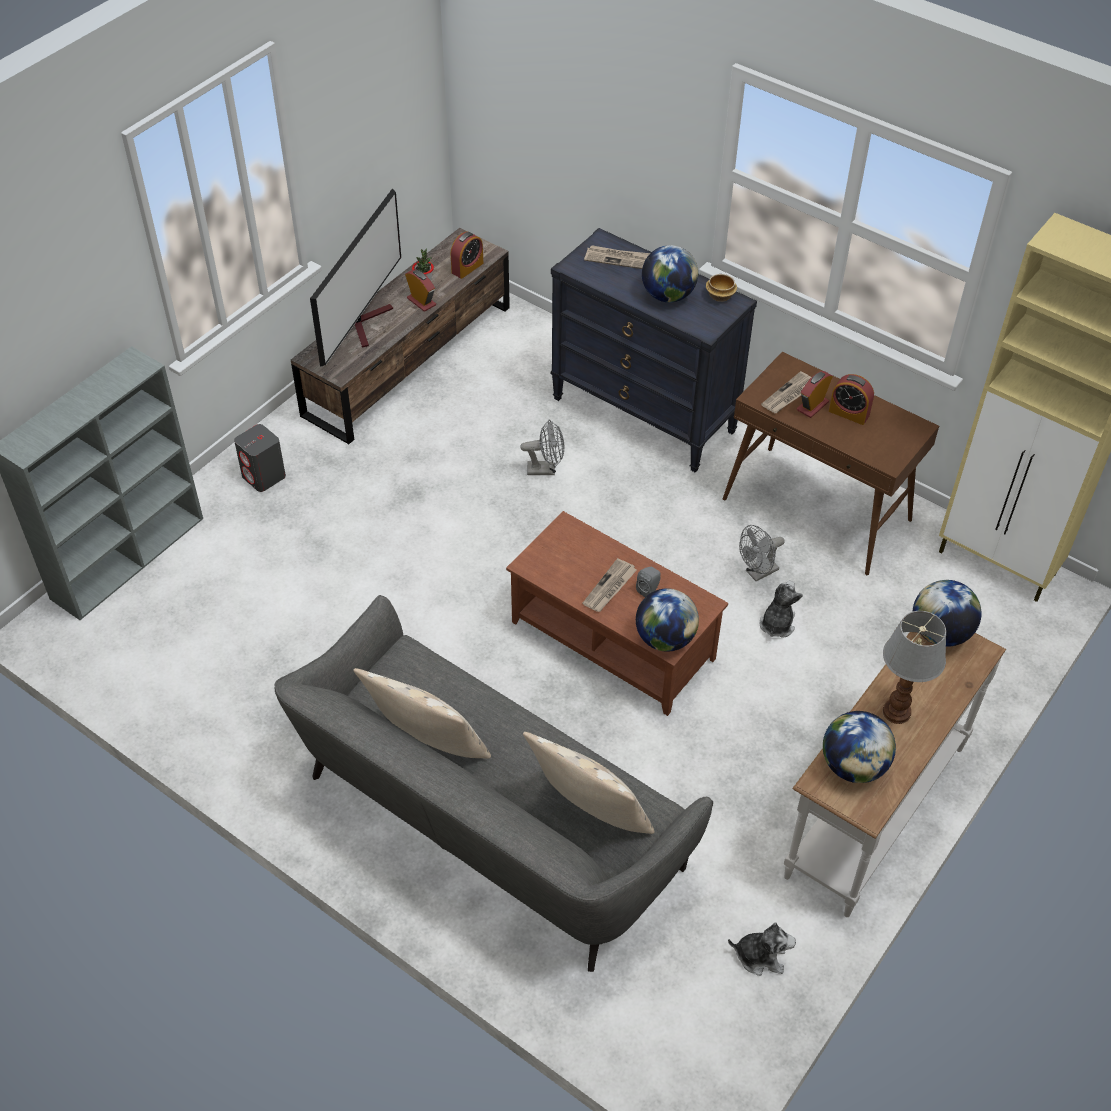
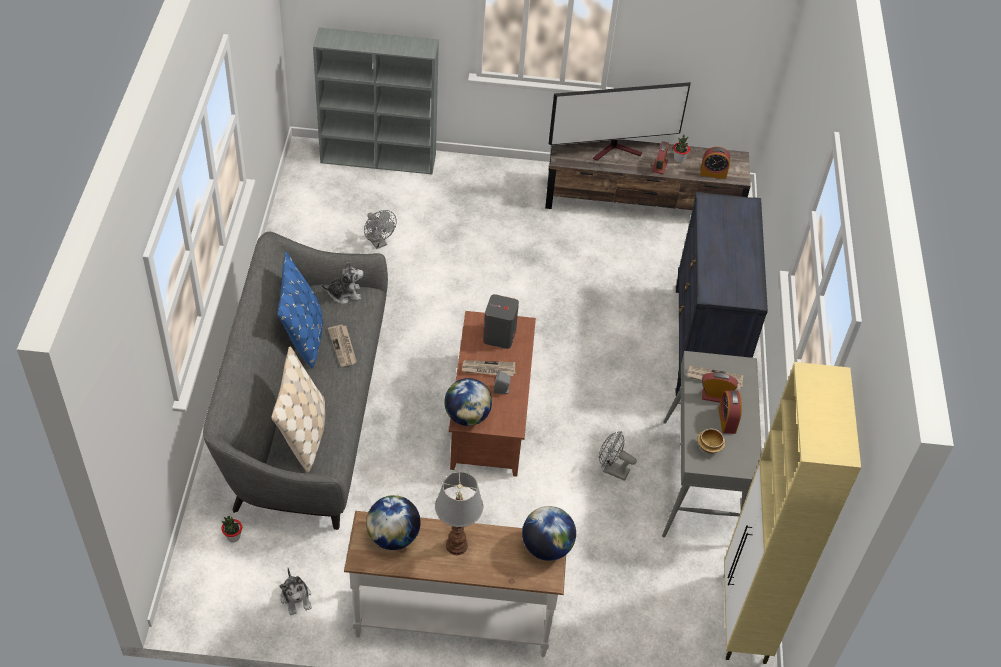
camera: 55 degrees right, 0 degrees up
grey speaker [234,424,286,492] -> grey speaker moved to [483,294,519,349]
beige pillow [354,668,491,759] -> blue pillow [277,252,323,368]
grey fan [520,419,564,475] -> grey fan moved to [364,210,397,249]
newspaper [584,245,650,269] -> newspaper moved to [328,325,357,367]
globe [642,245,698,303] -> none
bowl [706,274,737,302] -> bowl moved to [698,429,725,454]
brown console table [723,352,939,575] -> grey console table [662,351,762,538]
plush toy [759,581,803,638] -> plush toy moved to [321,262,364,304]
none -> potted plant [221,516,242,542]

